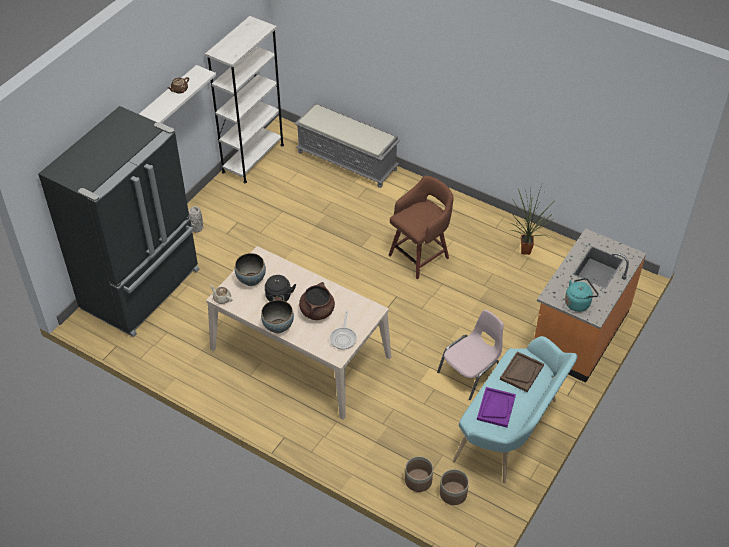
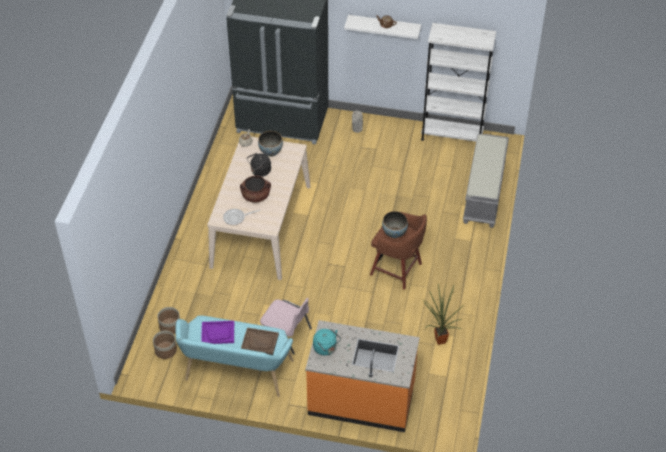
camera: 70 degrees right, 0 degrees up
bowl [261,300,294,333] -> bowl moved to [382,211,408,238]

